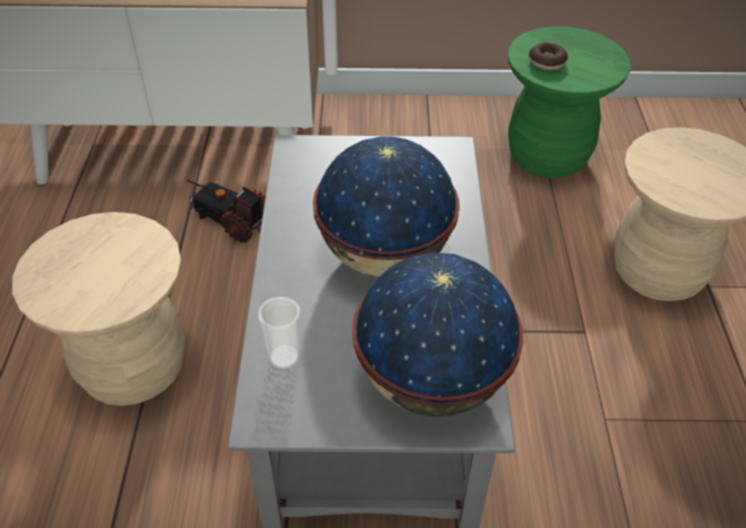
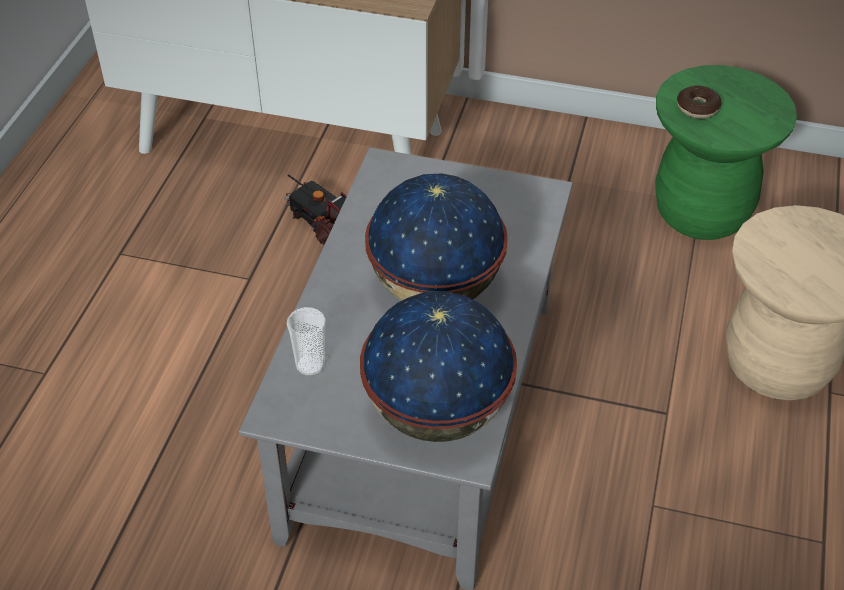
camera: 15 degrees right, 0 degrees up
beige stool [12,212,185,406] -> none

